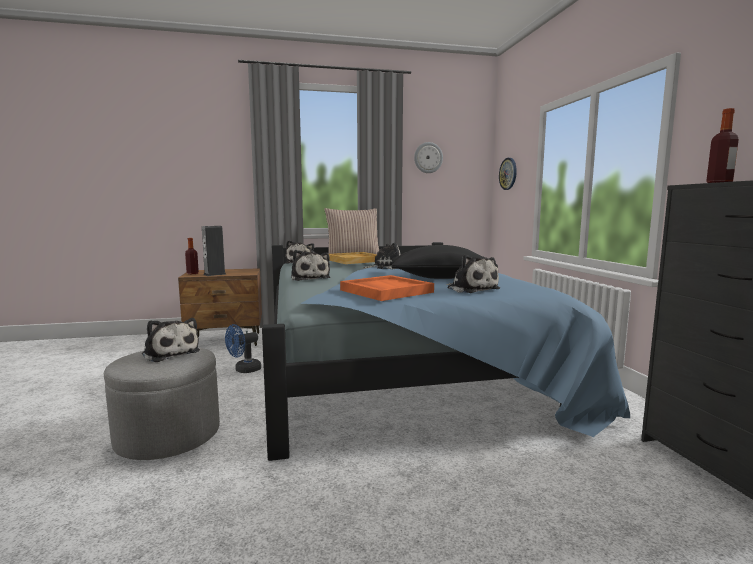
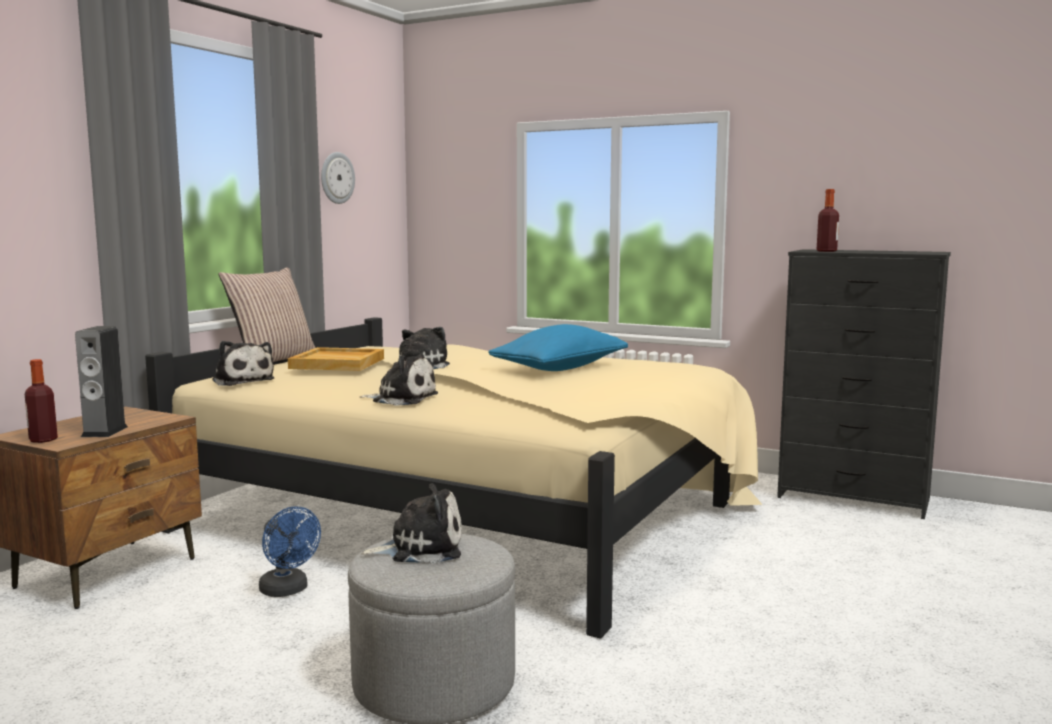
camera: 50 degrees left, 0 degrees up
blue fan [225,324,261,373] -> blue fan turned 45 degrees counterclockwise [259,506,321,597]
blue bed [262,242,630,461] -> beige bed [145,317,763,639]
orange tray [340,275,434,301] -> none
black pillow [391,245,498,279] -> blue pillow [488,324,628,371]
plush toy [446,255,500,293] -> none
wall clock [499,158,517,190] -> none

